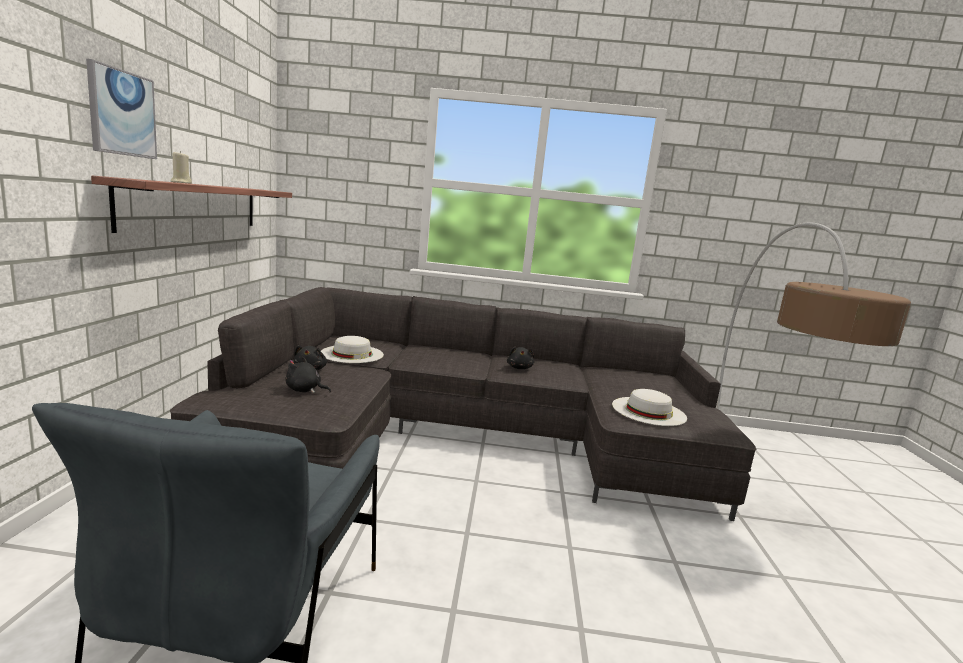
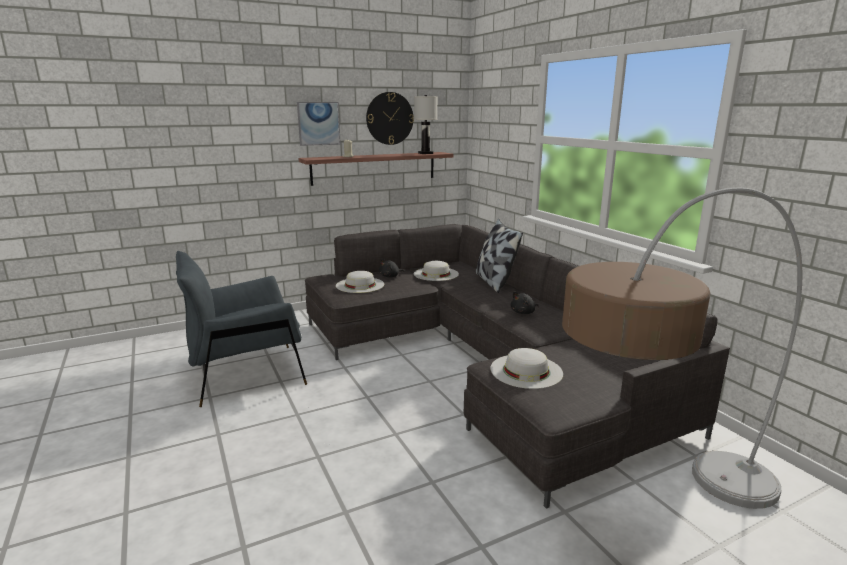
camera: 60 degrees right, 5 degrees up
black plush toy [285,357,331,393] -> white hat [336,271,384,293]
none -> wall clock [366,92,414,145]
none -> white table lamp [414,95,438,154]
none -> pillow [476,219,523,293]

